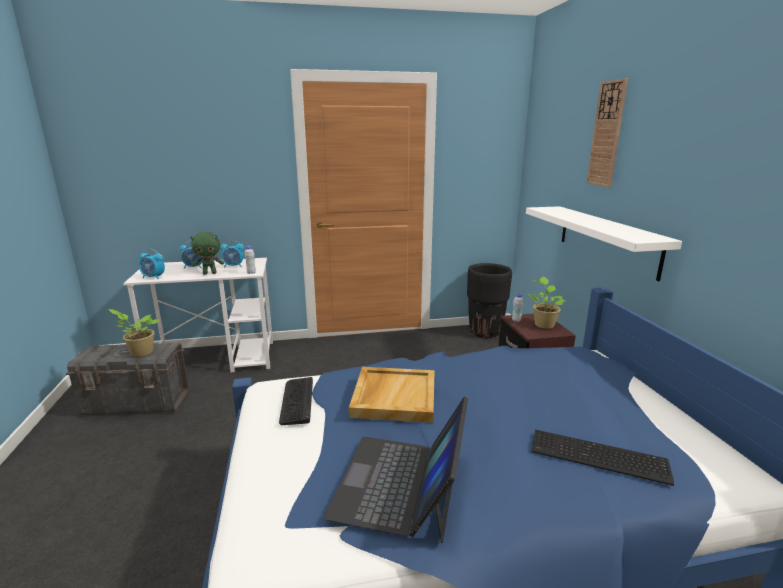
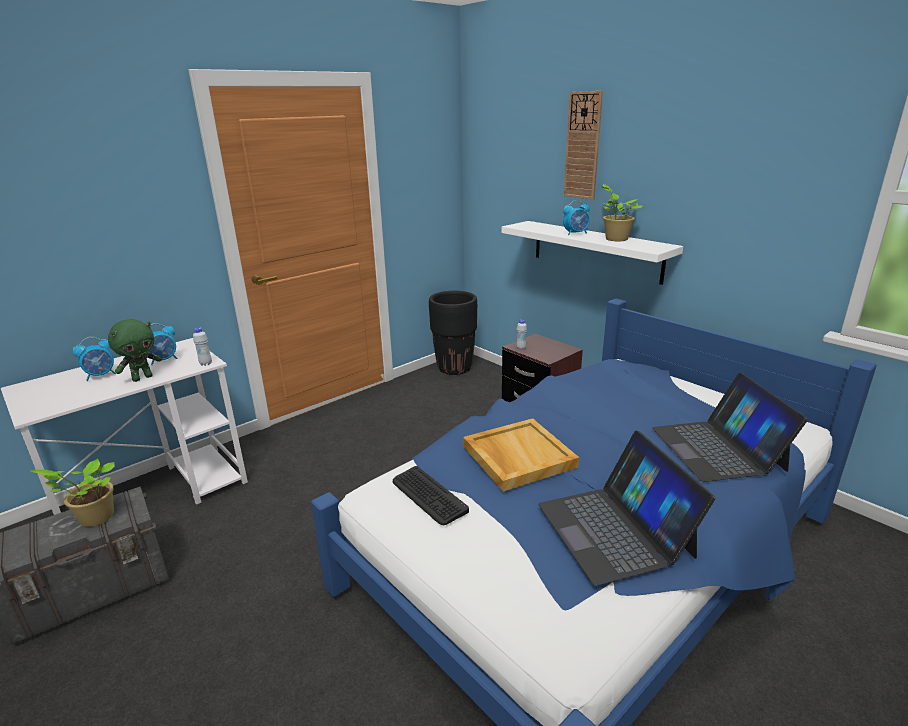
camera: 30 degrees left, 5 degrees up
alarm clock [139,249,165,279] -> alarm clock moved to [563,200,590,236]
potted plant [528,276,565,329] -> potted plant moved to [602,184,643,242]
keyboard [531,430,674,486] -> laptop [652,373,808,482]

